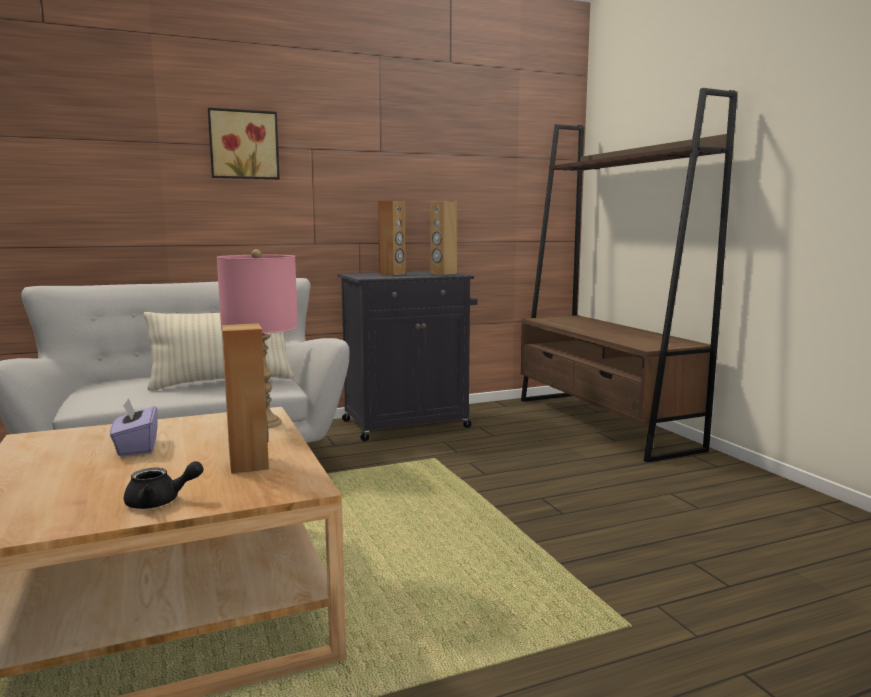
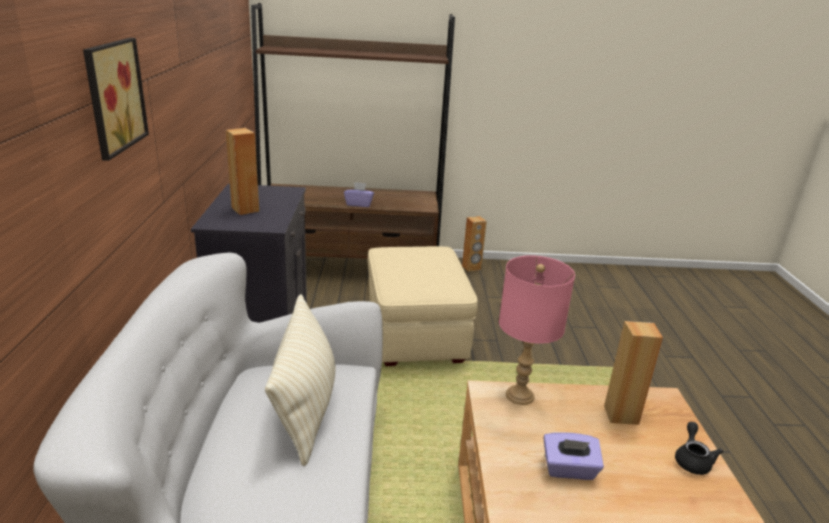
camera: 70 degrees left, 15 degrees up
brown speaker [430,201,457,275] -> brown speaker moved to [462,216,487,272]
none -> purple tissue box [344,182,374,207]
none -> beige ottoman [368,246,478,366]

